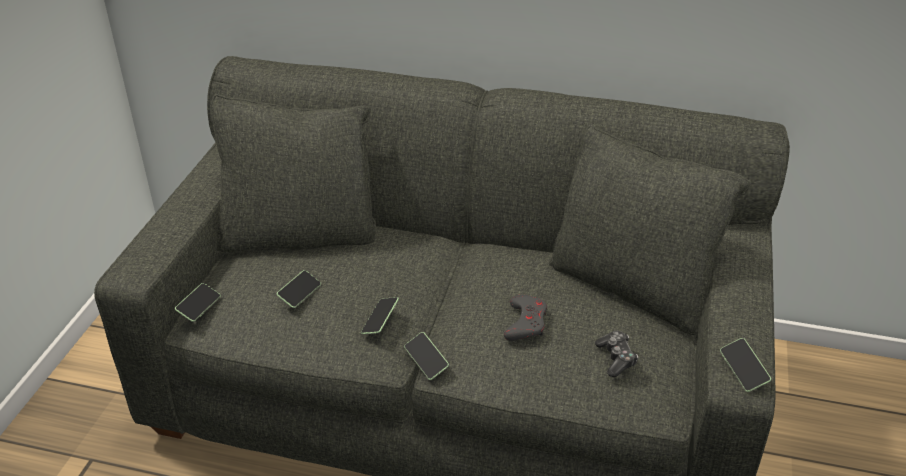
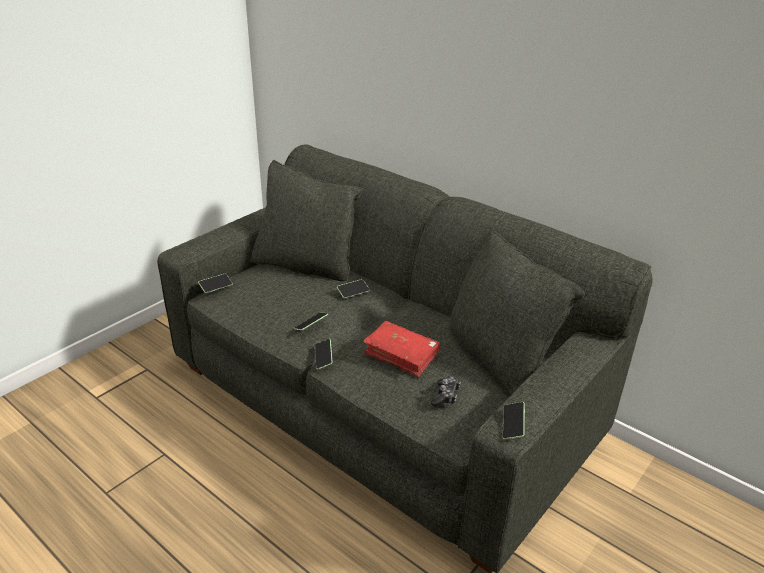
camera: 25 degrees right, 5 degrees down
phone [277,270,321,308] -> phone moved to [337,279,370,298]
grey game controller [504,295,547,341] -> red book [363,321,440,377]

